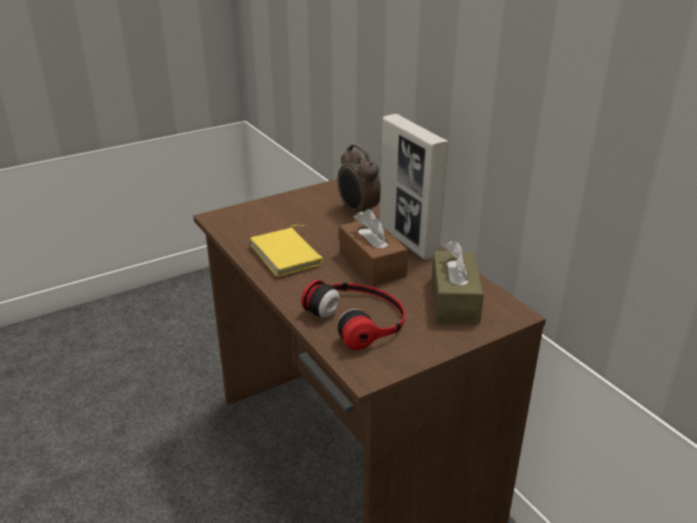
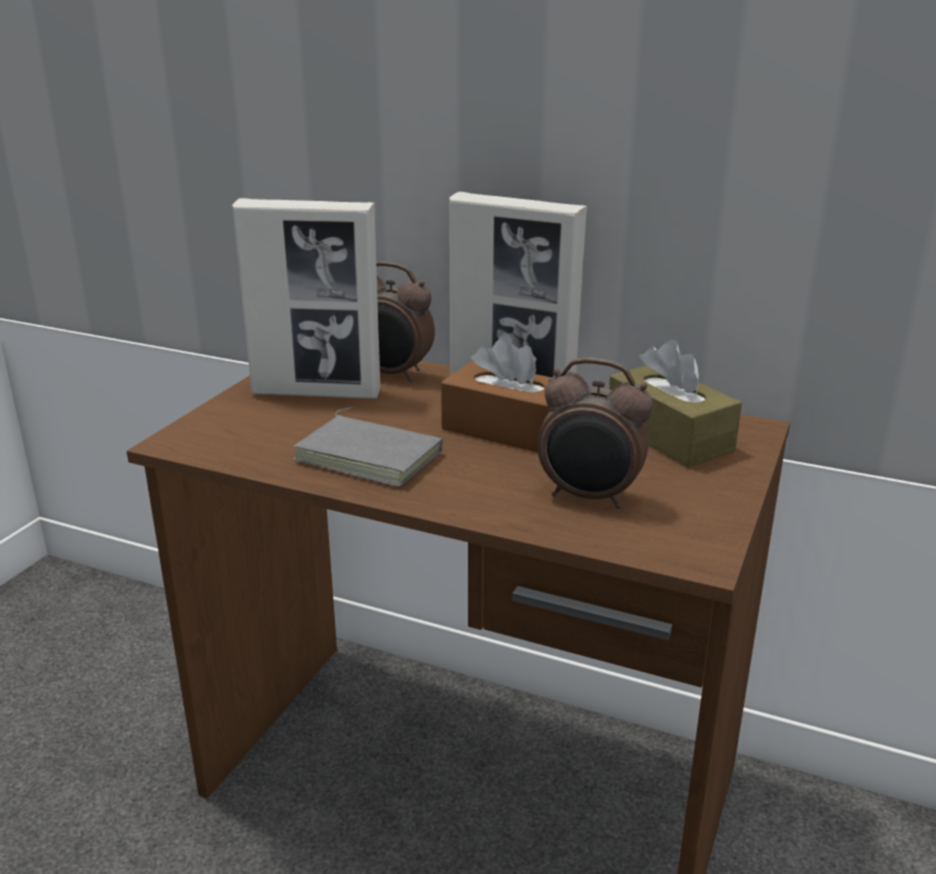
camera: 35 degrees left, 5 degrees down
yellow book [250,225,323,277] -> grey book [293,407,443,487]
headphones [301,280,405,350] -> alarm clock [537,357,653,508]
none -> picture frame [232,198,380,399]

